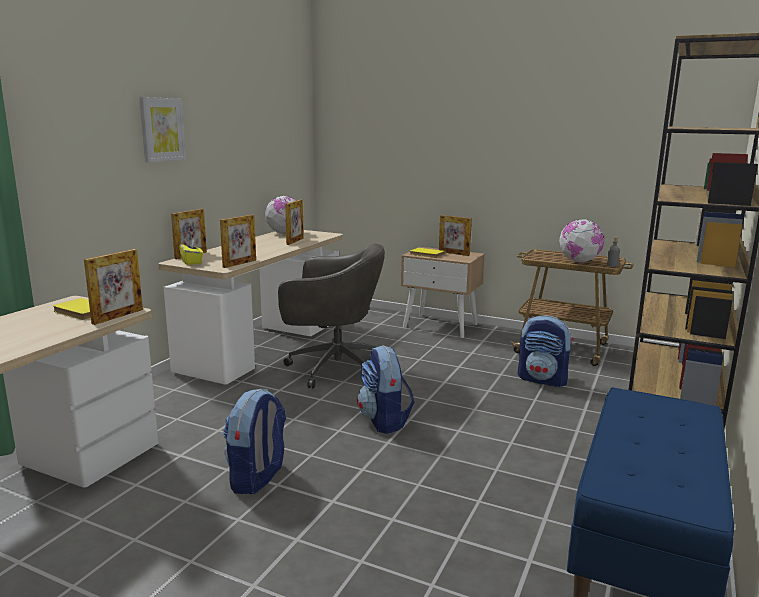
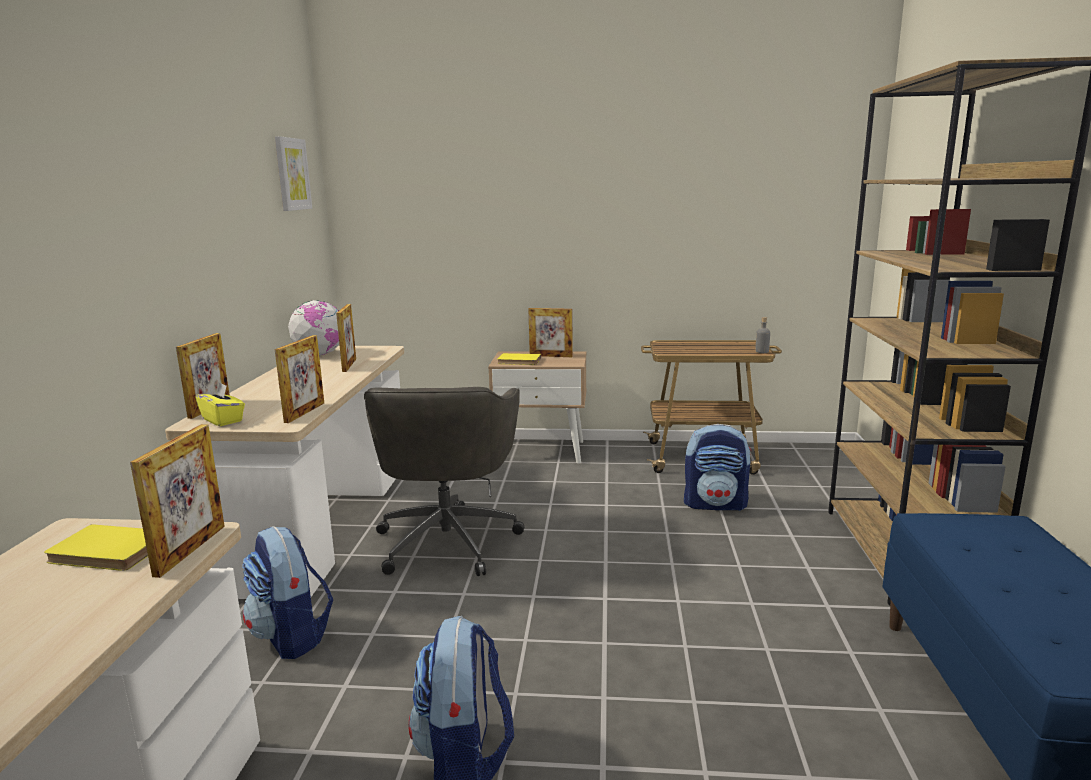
camera: 20 degrees left, 0 degrees up
picture [139,97,186,162] -> picture moved to [275,136,312,211]
grey office chair [278,244,385,389] -> grey office chair turned 105 degrees clockwise [364,387,525,576]
backpack [357,345,415,434] -> backpack moved to [242,526,333,659]
globe [559,219,604,262] -> none

